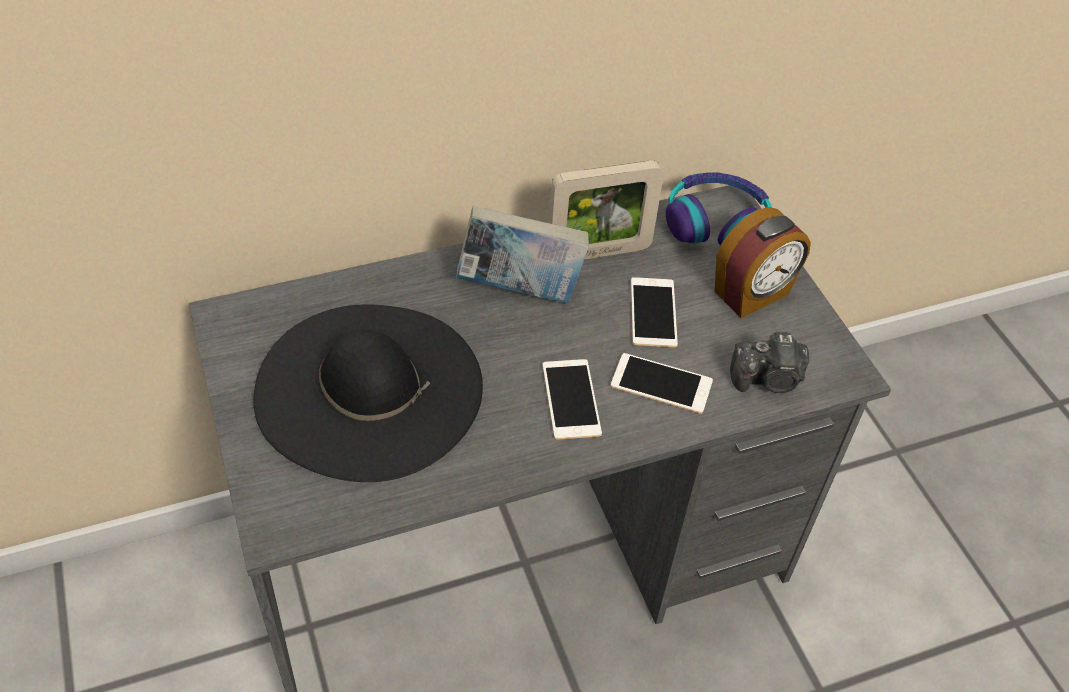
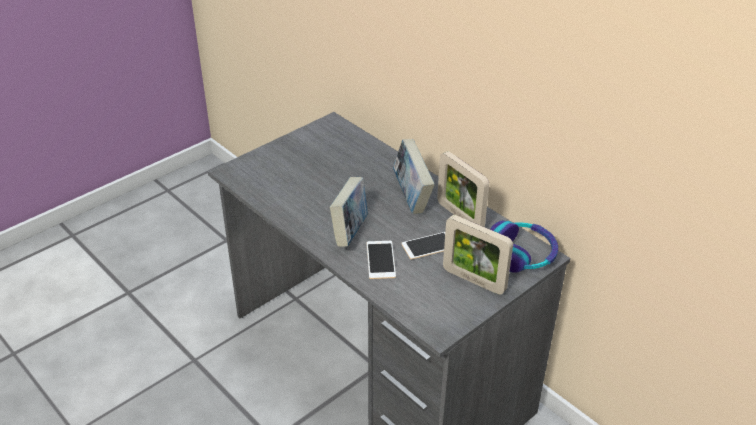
camera: 70 degrees right, 10 degrees down
black hat [254,304,483,482] -> none
phone [542,359,602,440] -> book [330,177,368,247]
alarm clock [715,207,811,318] -> picture frame [443,215,513,295]
camera [730,332,809,393] -> none

